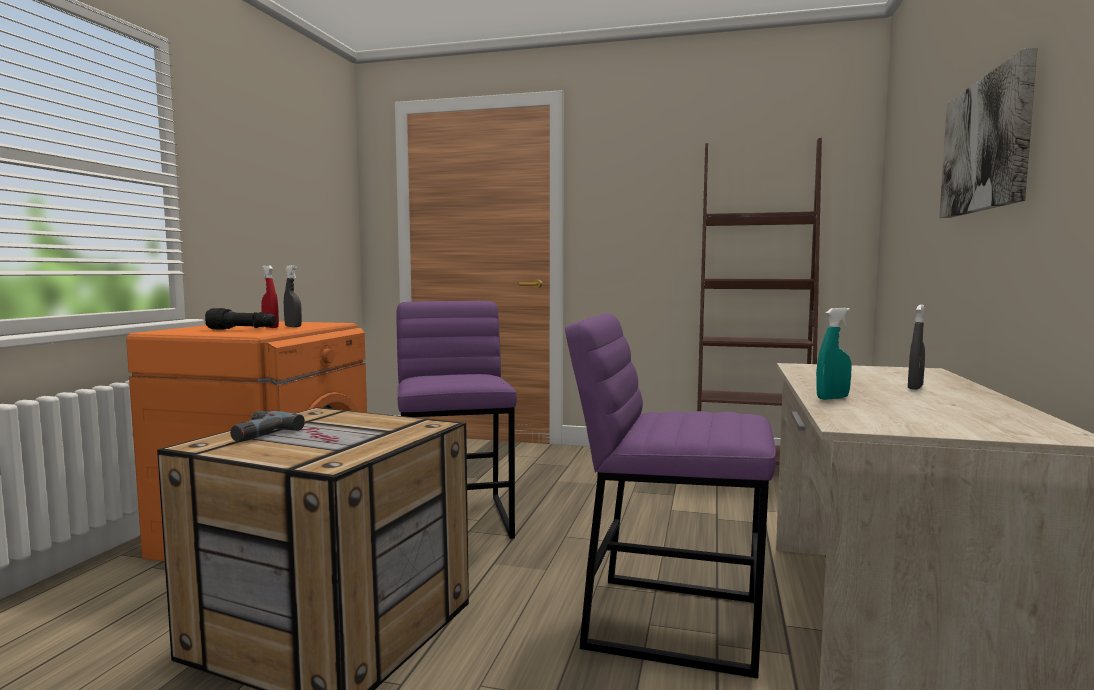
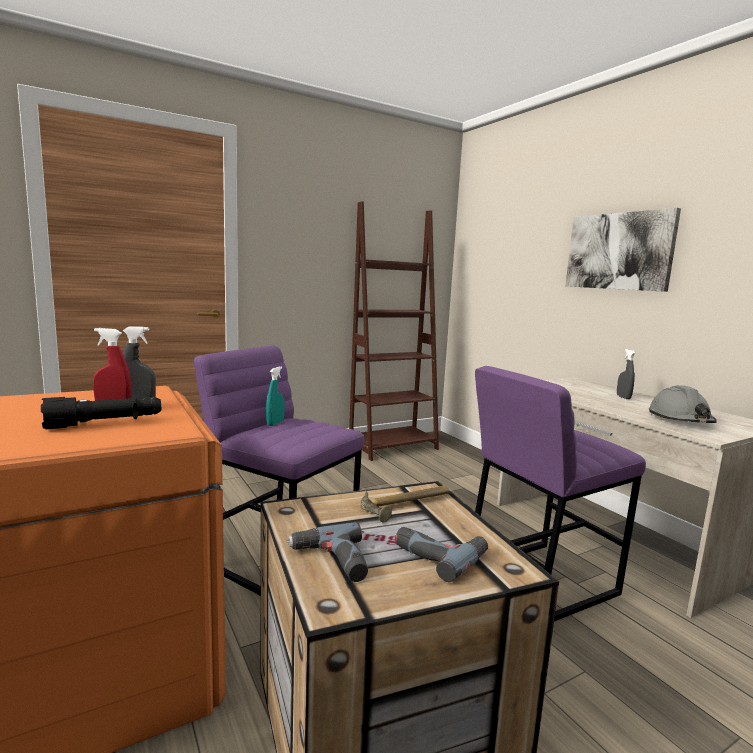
camera: 45 degrees left, 5 degrees up
turquoise spray bottle [816,308,851,400] -> turquoise spray bottle moved to [266,367,285,426]
none -> hammer [361,485,449,523]
none -> power drill [395,527,488,582]
none -> grey hard hat [649,385,717,423]

